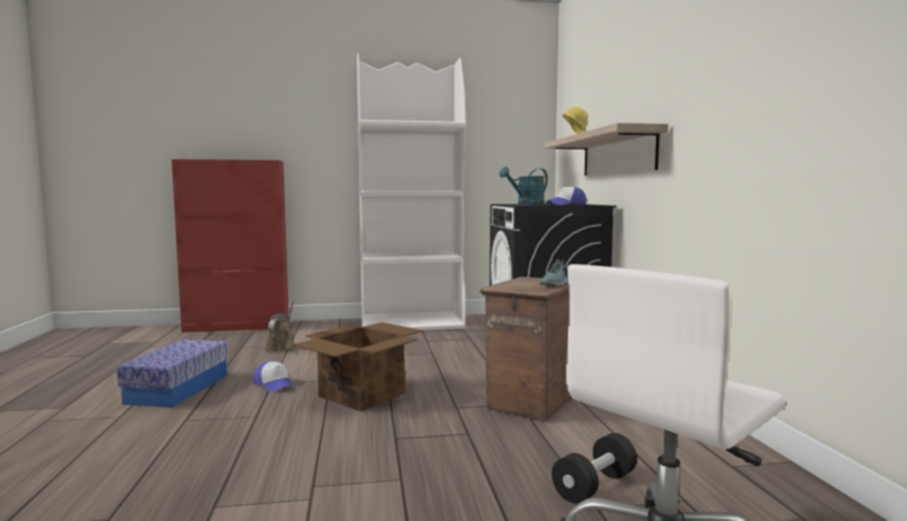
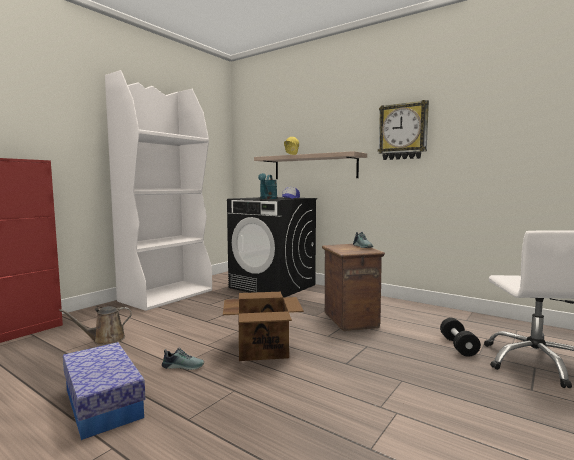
camera: 45 degrees left, 0 degrees up
cap [253,361,294,392] -> shoe [162,347,204,370]
brown watering can [264,302,296,353] -> brown watering can turned 75 degrees counterclockwise [59,306,132,345]
none -> wall clock [378,100,429,160]

